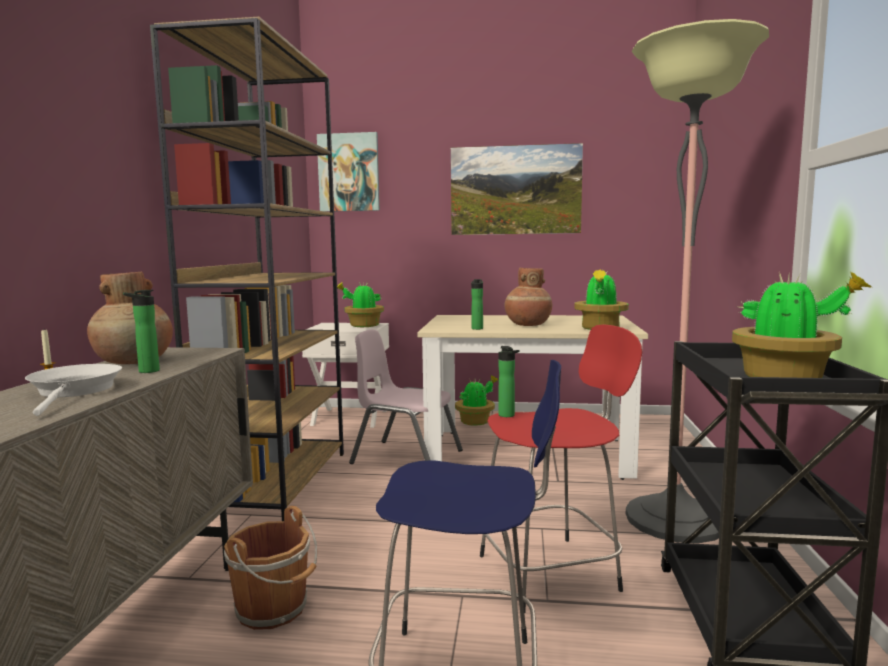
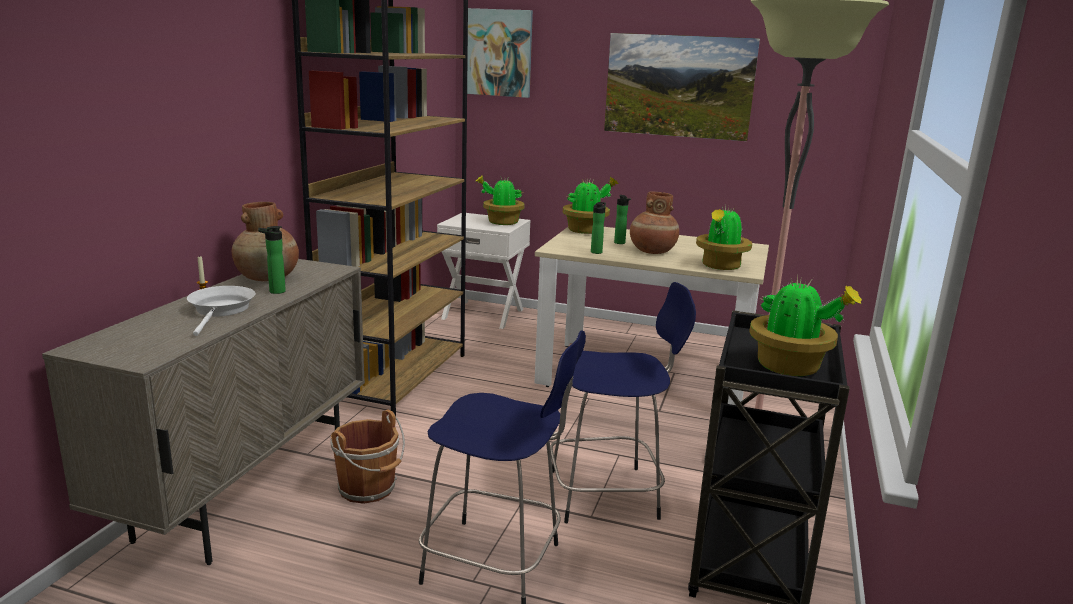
camera: 10 degrees right, 10 degrees up
pink chair [349,329,463,464] -> none
potted plant [455,375,498,426] -> potted plant moved to [563,177,619,234]
red stool [480,324,642,613] -> blue stool [550,282,696,523]
bottle [498,346,520,417] -> bottle moved to [614,195,631,244]

